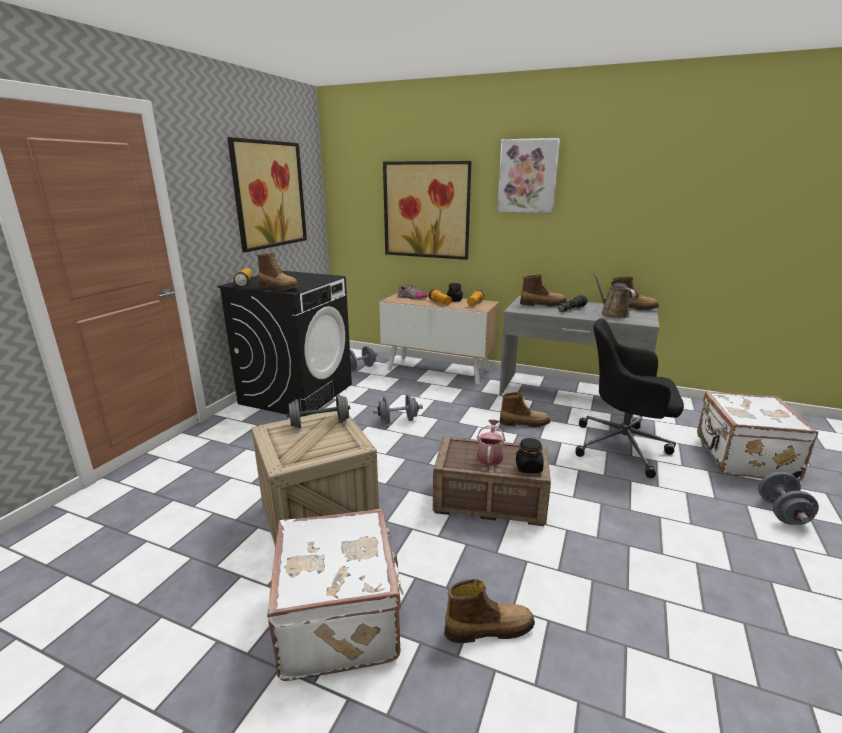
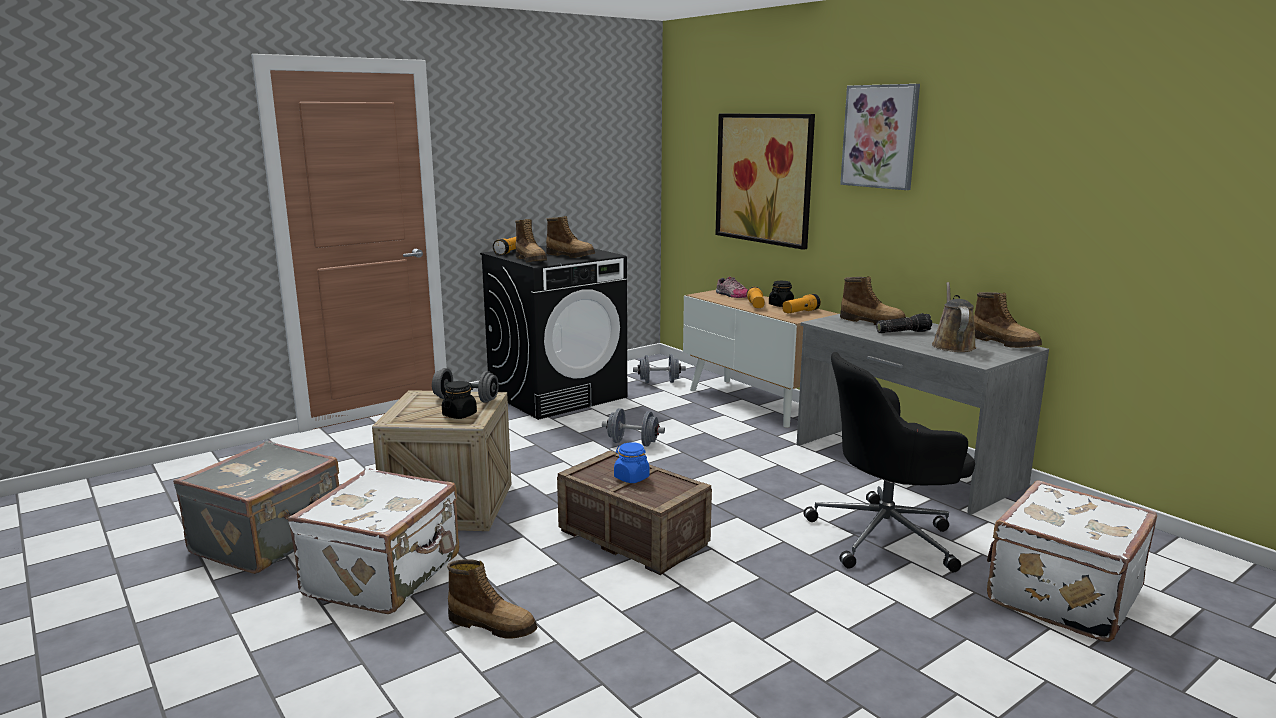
camera: 30 degrees right, 5 degrees down
picture [227,137,307,252] -> none
watering can [477,419,505,466] -> blue jar [614,442,650,483]
boot [499,392,550,427] -> boot moved to [546,216,595,258]
black jar [516,438,544,473] -> black jar moved to [442,381,477,419]
black office chair [575,319,684,478] -> black office chair turned 60 degrees counterclockwise [803,352,975,572]
grey dumbbell [758,472,819,525] -> none
none -> grey suitcase [173,441,339,574]

